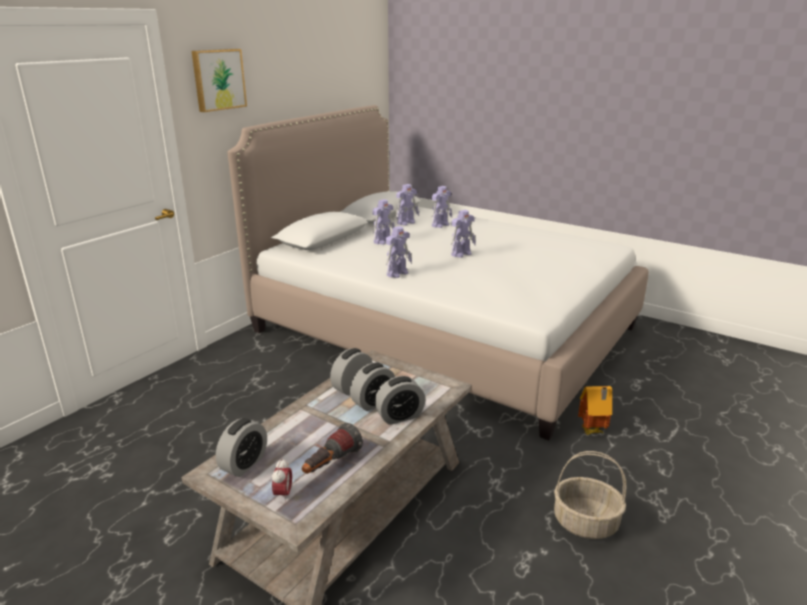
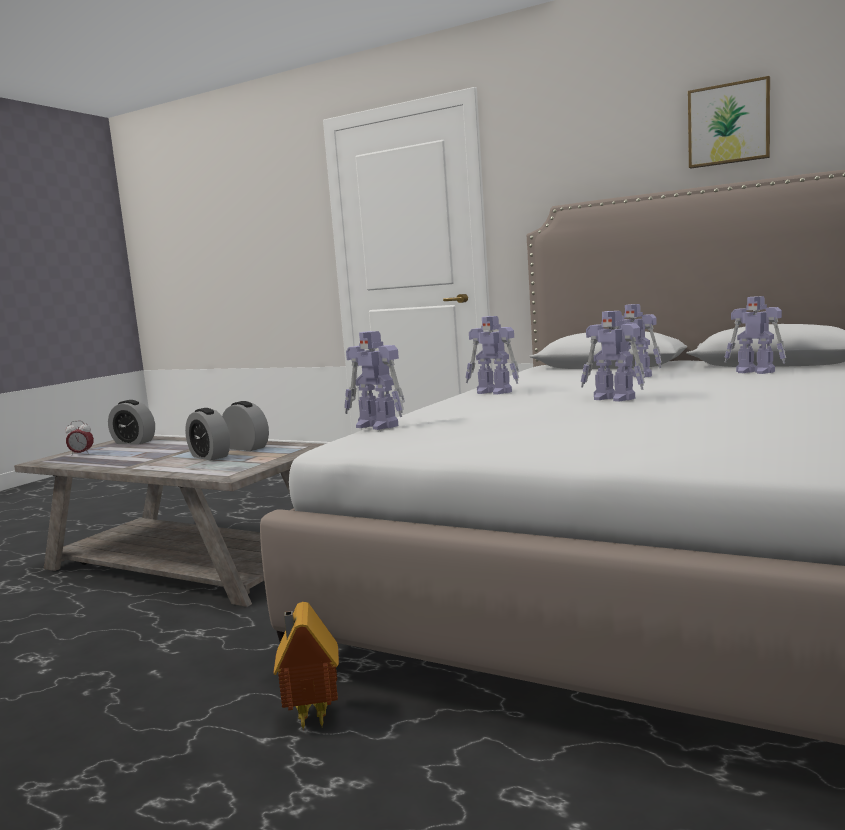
camera: 85 degrees right, 15 degrees down
picture [192,49,247,112] -> picture moved to [688,76,770,169]
flashlight [302,423,363,474] -> none
alarm clock [375,376,425,425] -> none
toy robot [431,186,452,228] -> toy robot moved to [344,331,405,430]
basket [554,451,626,539] -> none

